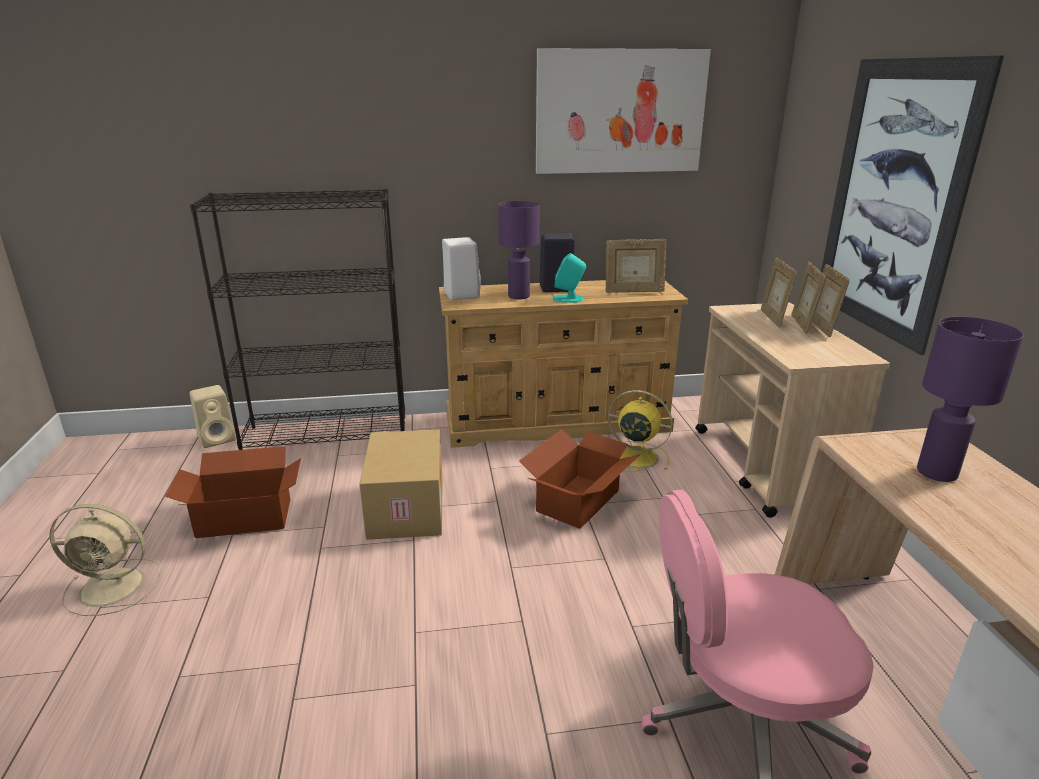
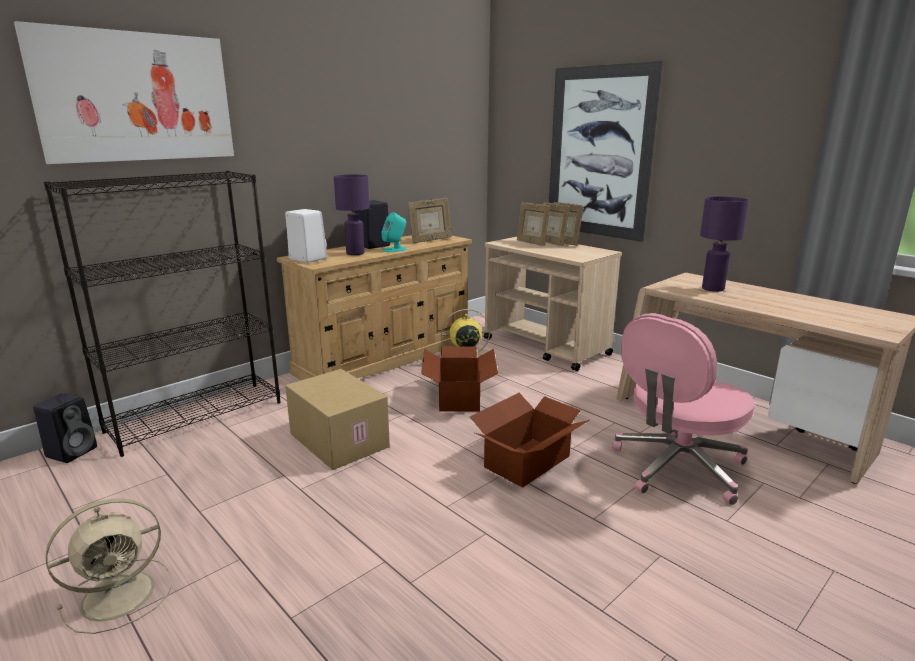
camera: 35 degrees left, 5 degrees down
cardboard box [165,446,301,538] -> cardboard box moved to [470,393,590,488]
beige speaker [190,385,236,448] -> black speaker [33,393,97,463]
picture [536,48,711,174] -> picture moved to [14,21,234,164]

